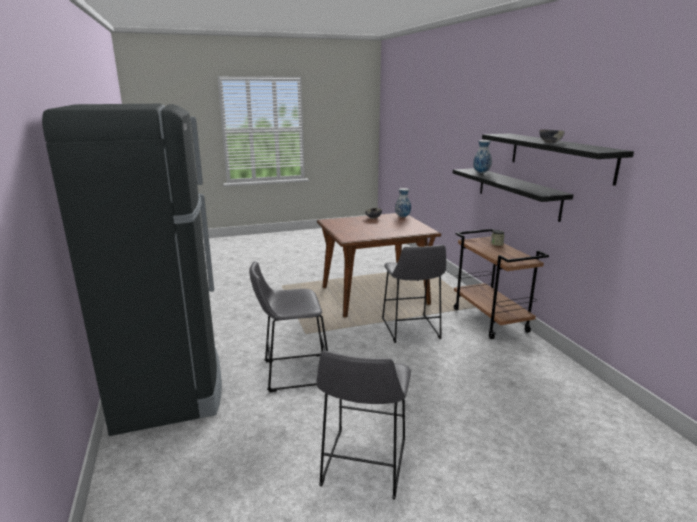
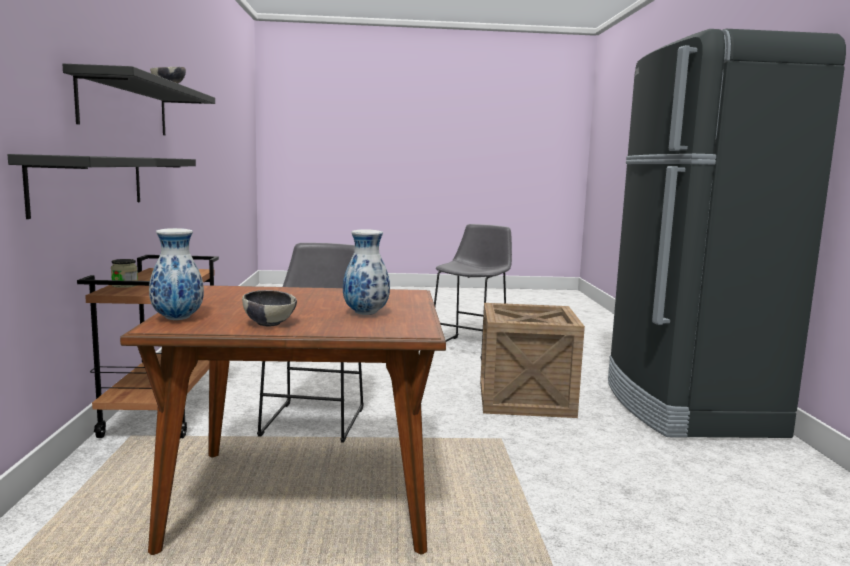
camera: 165 degrees left, 10 degrees down
grey stool [249,261,328,392] -> crate [480,303,585,418]
vase [473,140,492,173] -> vase moved to [343,229,390,315]

